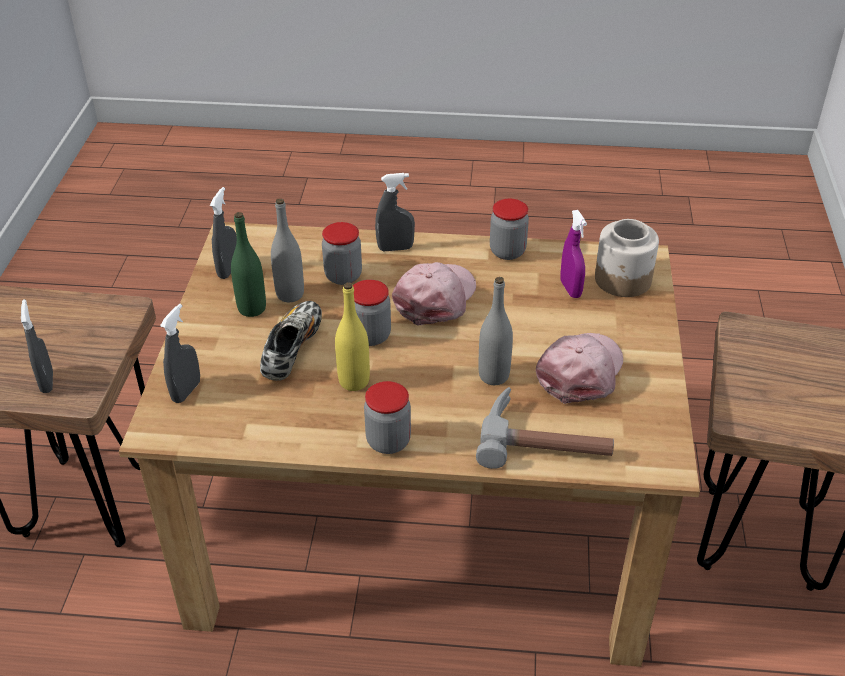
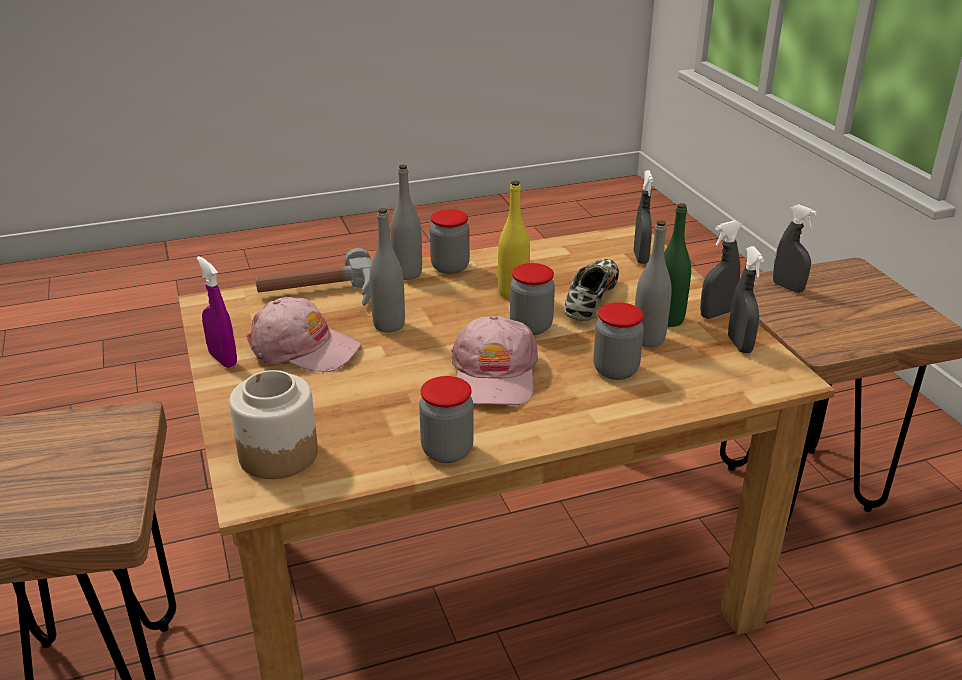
camera: 155 degrees right, 10 degrees down
shoe [260,301,322,381] -> shoe turned 150 degrees counterclockwise [564,259,619,321]
grey spray bottle [375,173,415,251] -> grey spray bottle moved to [700,220,742,319]
pink cap [536,333,623,404] -> pink cap turned 75 degrees counterclockwise [246,297,361,372]
purple spray bottle [561,210,587,298] -> purple spray bottle moved to [197,256,237,368]
none -> grey bottle [390,164,422,280]

